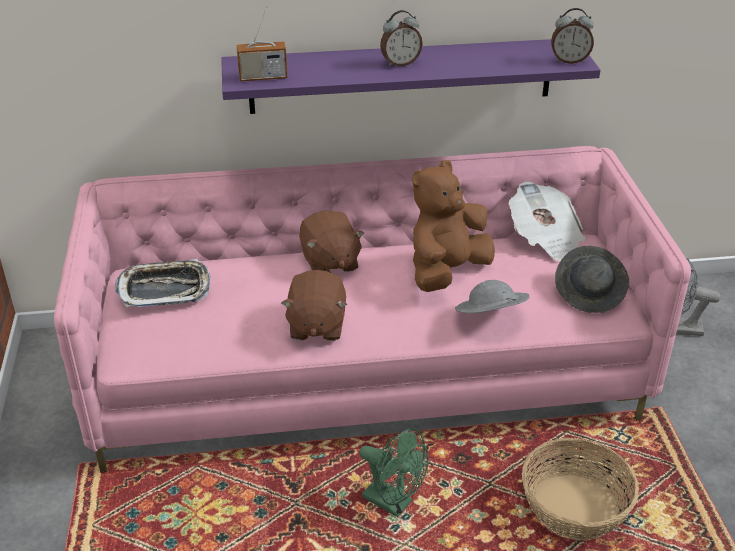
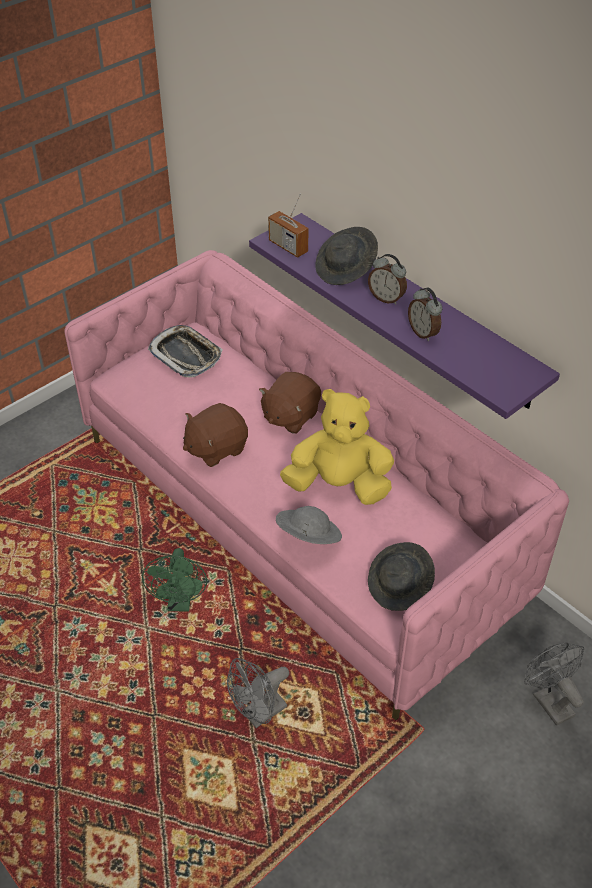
camera: 55 degrees right, 10 degrees up
brown plush toy [412,160,495,292] -> yellow plush toy [280,389,394,505]
newspaper [509,181,586,262] -> none
basket [522,438,639,540] -> grey fan [227,658,289,728]
alarm clock [551,8,594,64] -> alarm clock moved to [408,288,442,341]
none -> grey hat [315,227,378,285]

